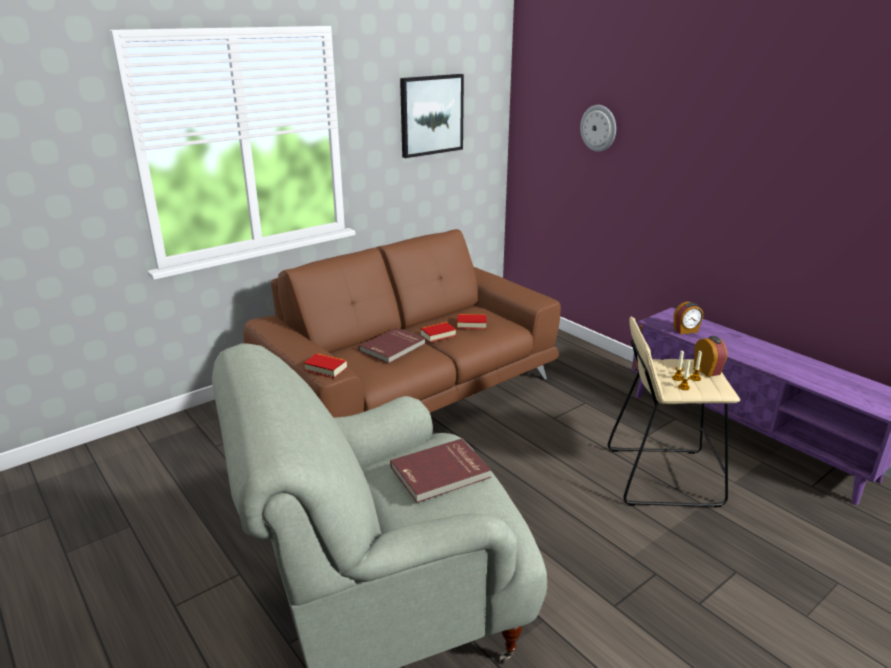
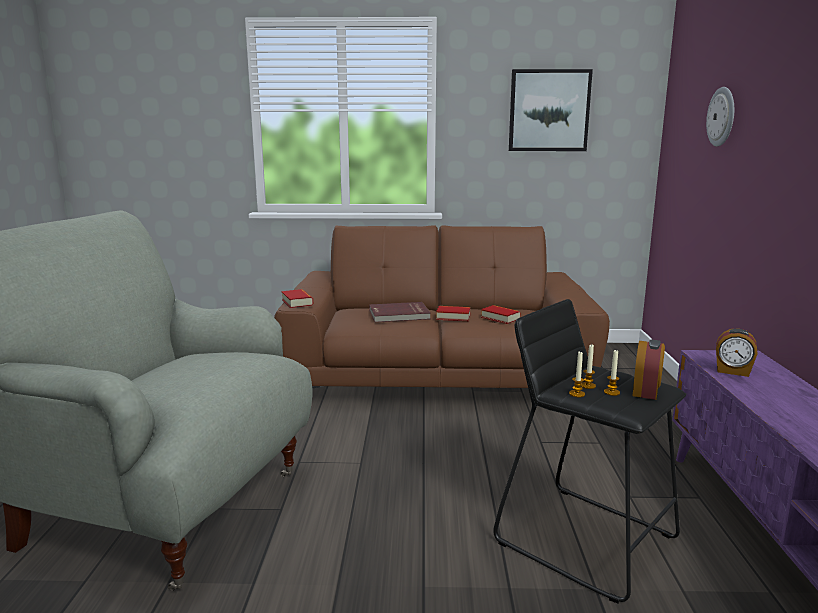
camera: 40 degrees right, 10 degrees down
red book [390,439,491,503] -> none
beige stool [608,317,740,507] -> black stool [493,299,686,604]

